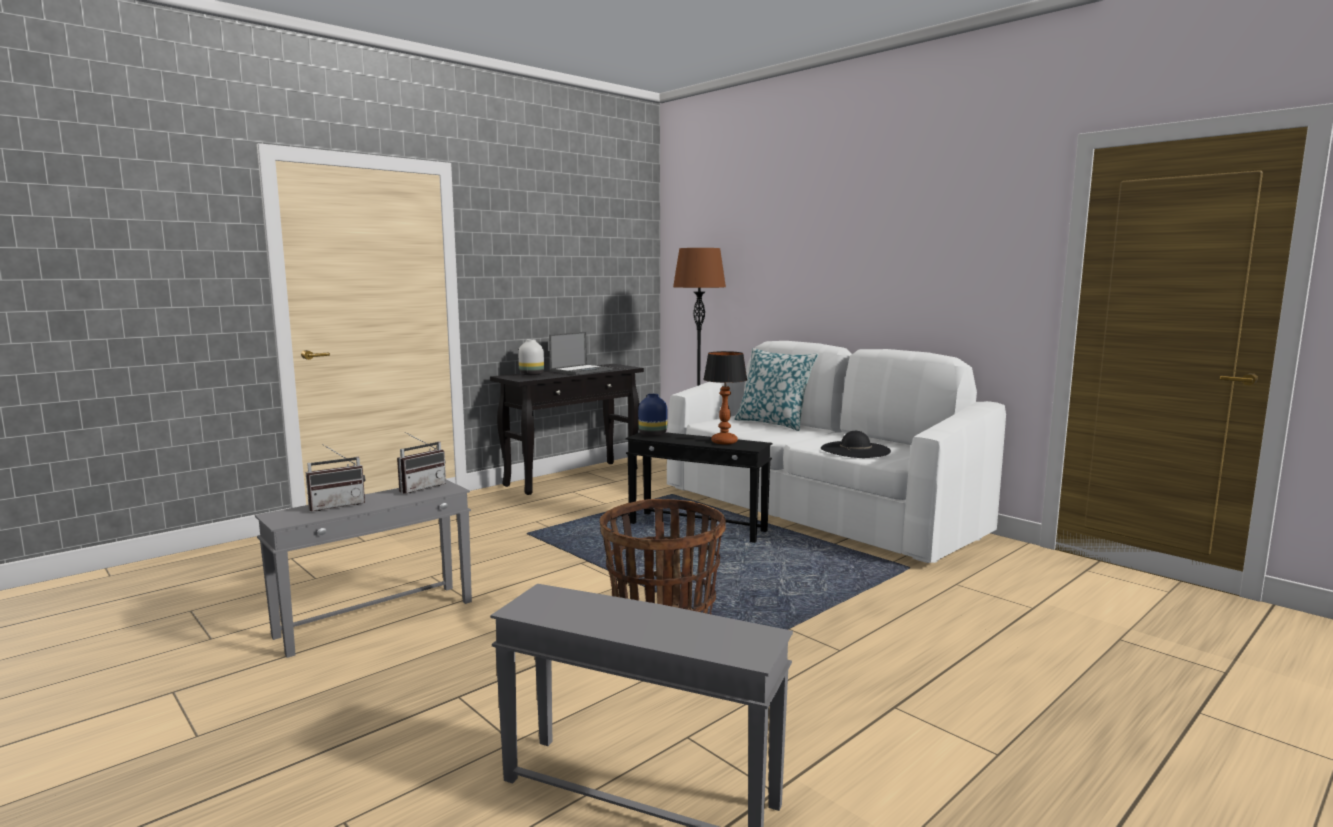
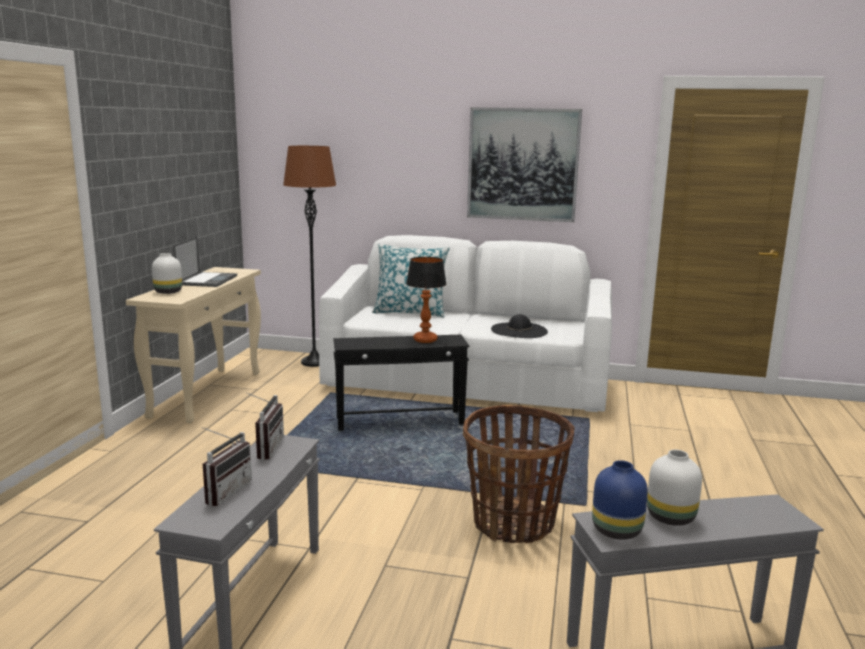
camera: 35 degrees left, 5 degrees up
black console table [490,364,644,495] -> beige console table [126,267,261,423]
blue vase [638,394,667,436] -> blue vase moved to [592,460,648,540]
none -> picture [467,107,582,222]
none -> white vase [647,449,702,526]

